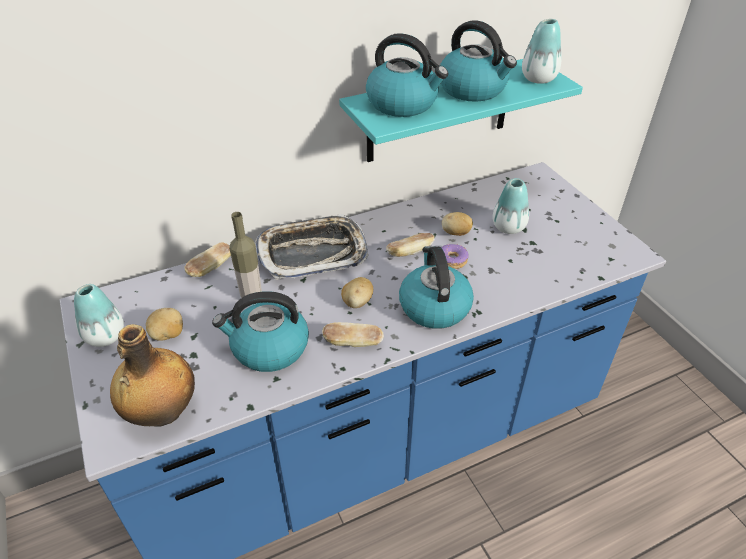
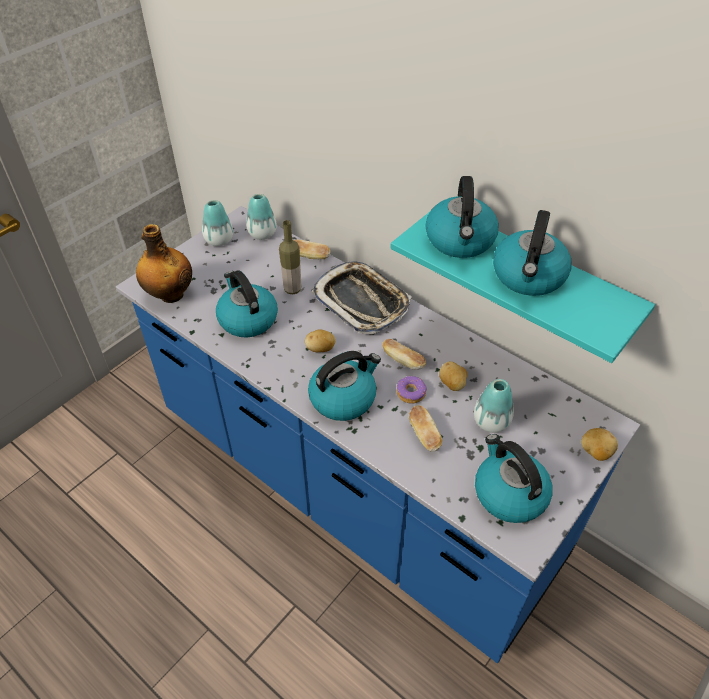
camera: 65 degrees right, 5 degrees up
potato [146,308,183,341] -> potato moved to [581,428,618,461]
bread [322,322,384,347] -> bread moved to [409,405,442,452]
vase [522,19,562,84] -> vase moved to [246,194,277,240]
none -> kettle [475,434,553,523]

